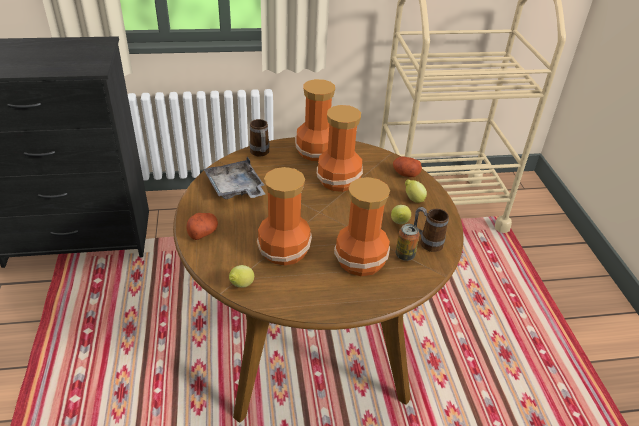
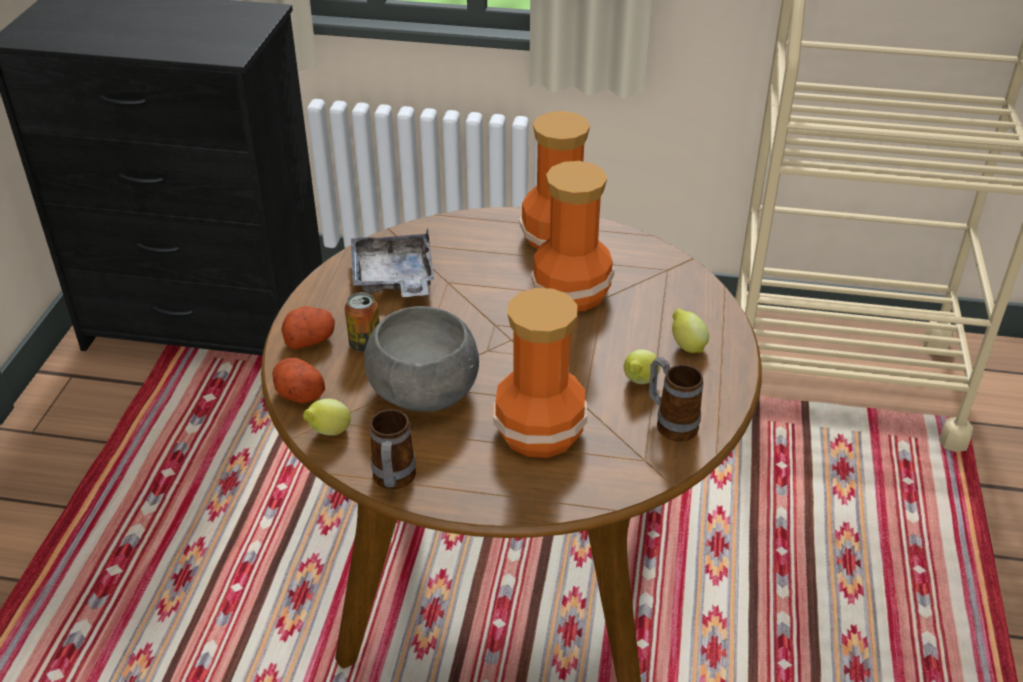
camera: 20 degrees right, 0 degrees up
mug [250,119,270,156] -> mug moved to [370,409,416,490]
vase [257,167,312,266] -> grey bowl [364,306,479,412]
potato [393,156,422,177] -> potato moved to [272,358,325,404]
can [396,224,420,261] -> can moved to [345,292,379,352]

